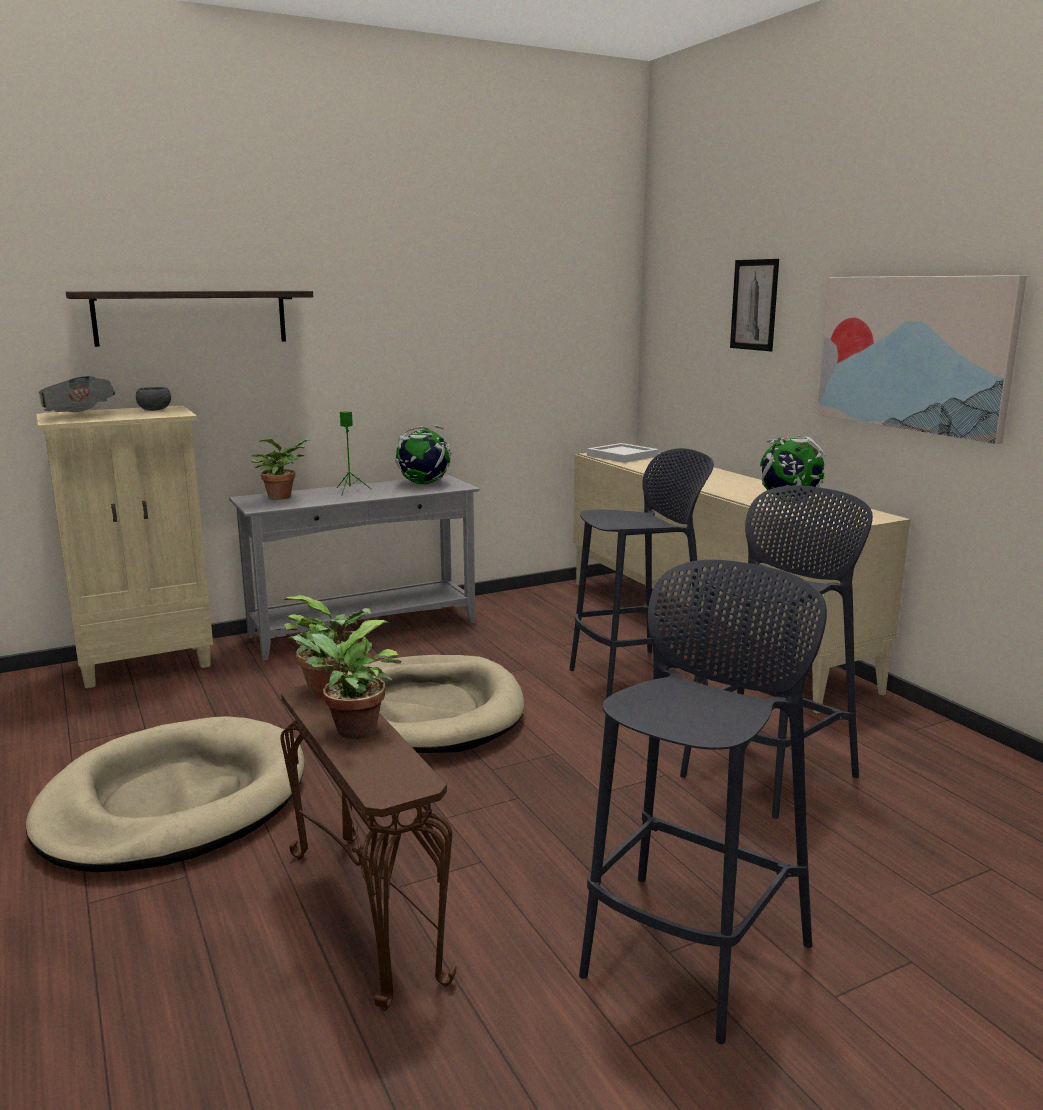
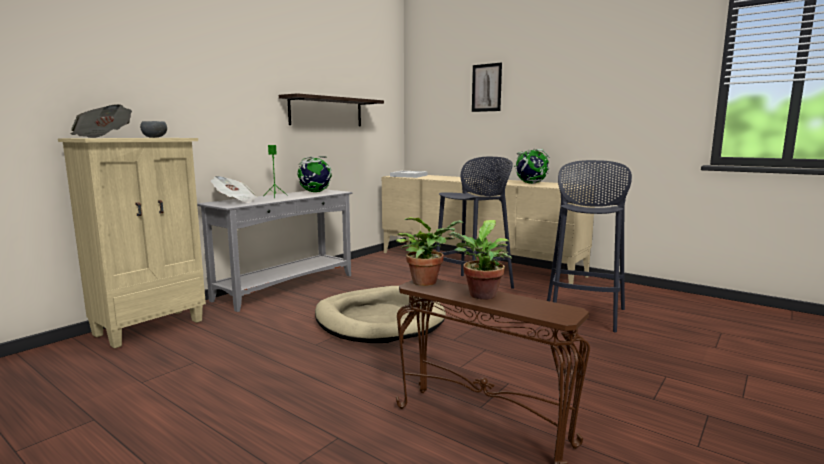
camera: 25 degrees left, 5 degrees down
beige dog bed [26,716,305,872] -> none
shelf [66,291,313,347] -> shelf moved to [279,93,384,126]
potted plant [251,439,310,500] -> newspaper [211,176,258,203]
grey stool [579,560,827,1044] -> none
picture [817,275,1027,444] -> none

